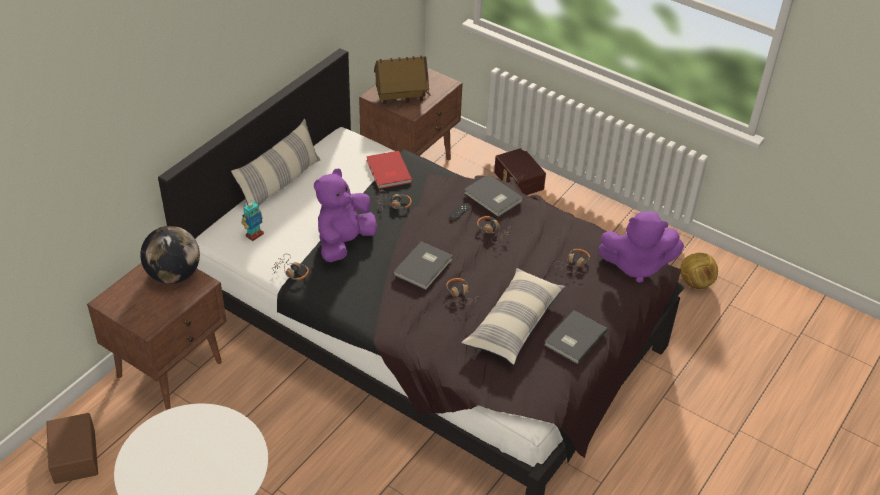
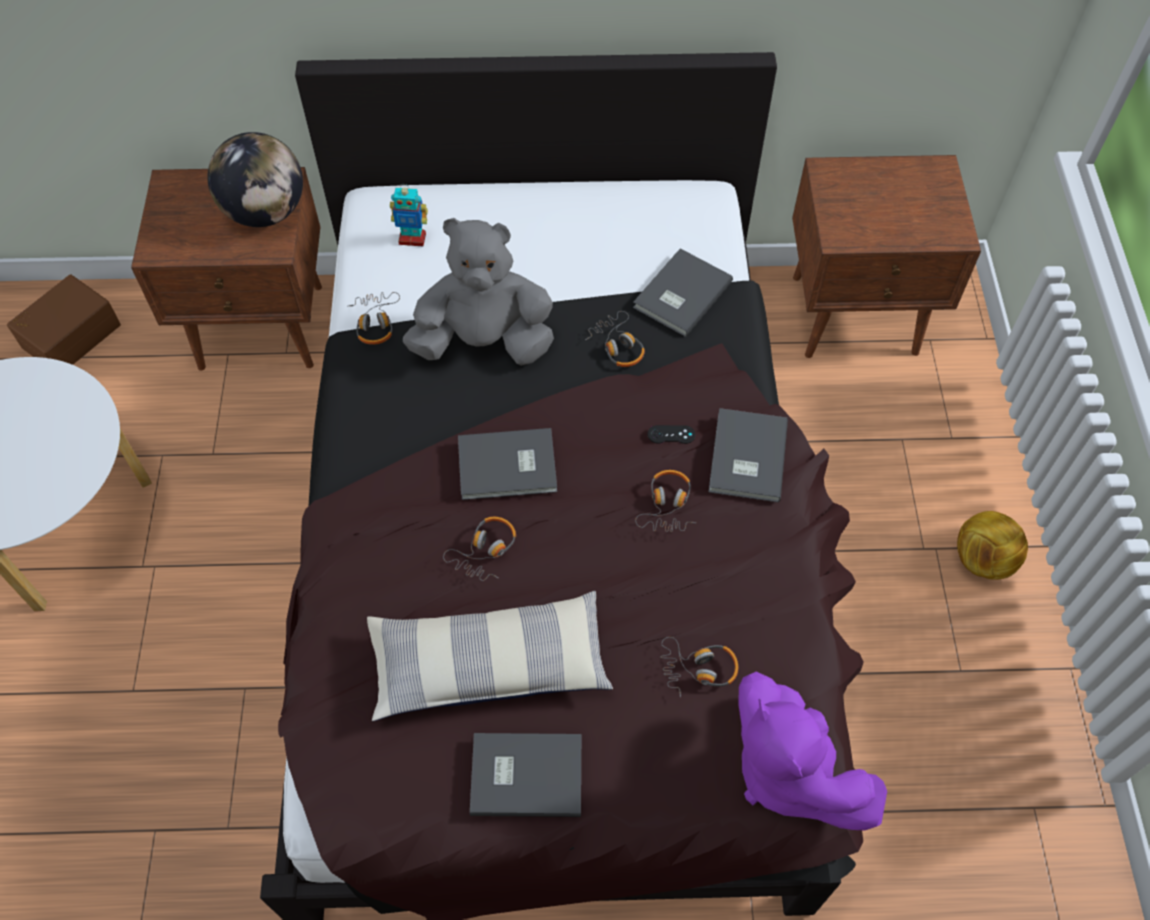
camera: 55 degrees right, 15 degrees up
pillow [231,119,320,205] -> none
purple plush toy [314,169,377,262] -> grey plush toy [403,218,554,366]
red book [366,151,412,189] -> grey book [633,248,733,337]
toy house [374,56,431,104] -> none
brown storage box [494,148,546,195] -> none
football [680,253,718,289] -> football moved to [957,511,1028,580]

